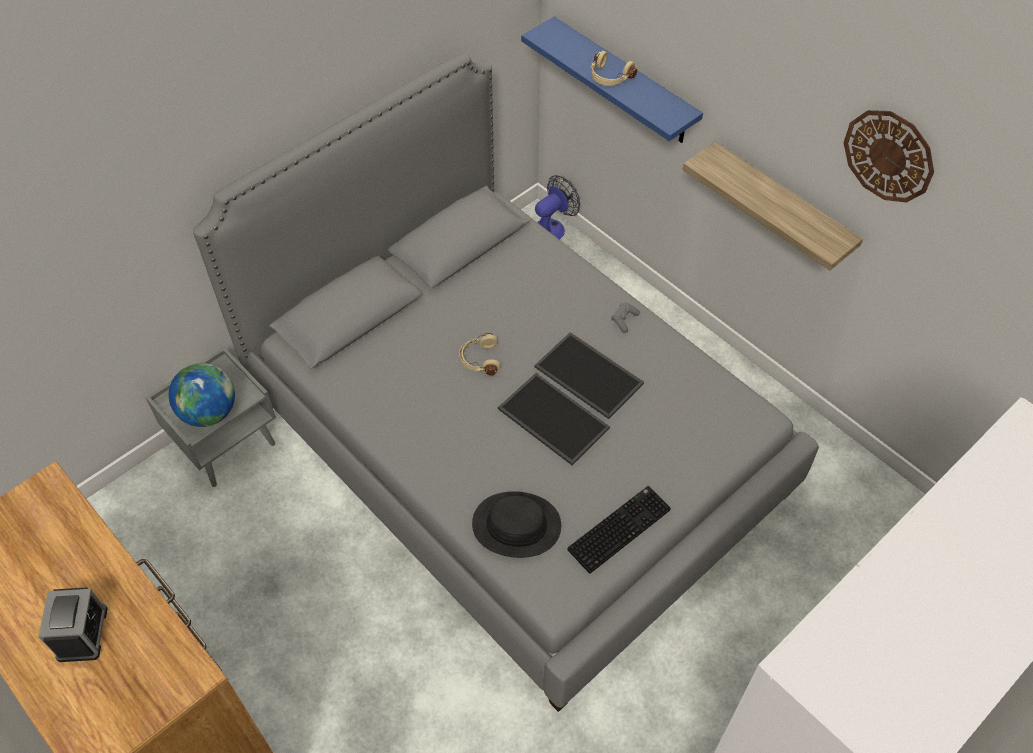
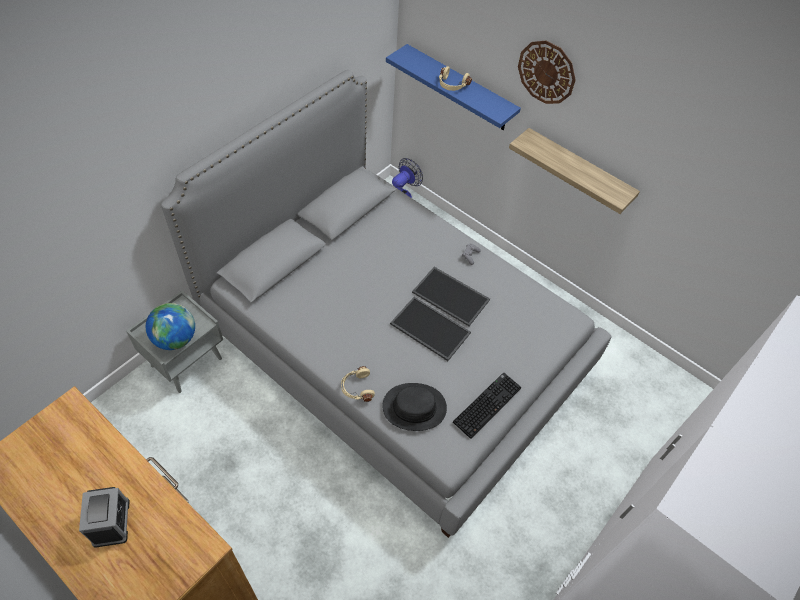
camera: 10 degrees left, 0 degrees up
beige headphones [459,333,501,375] -> beige headphones moved to [341,366,375,402]
wall clock [844,110,934,203] -> wall clock moved to [518,41,576,104]

